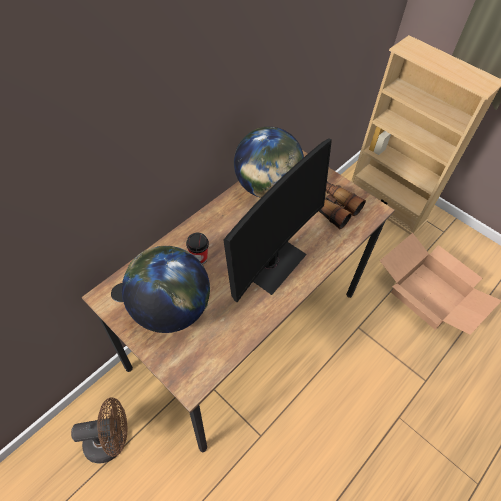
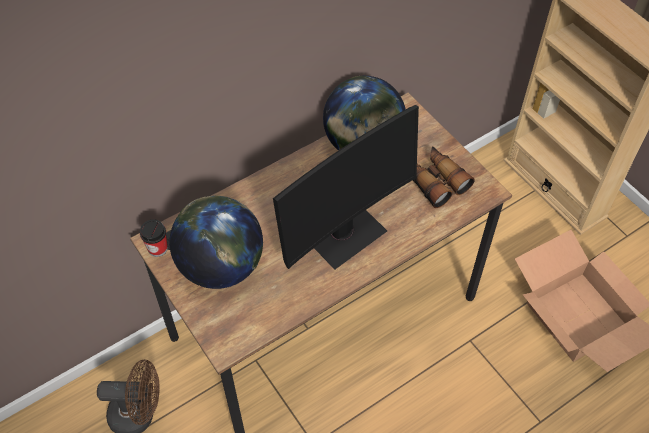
camera: 15 degrees right, 0 degrees up
cup [186,233,209,264] -> cup moved to [140,219,168,257]

